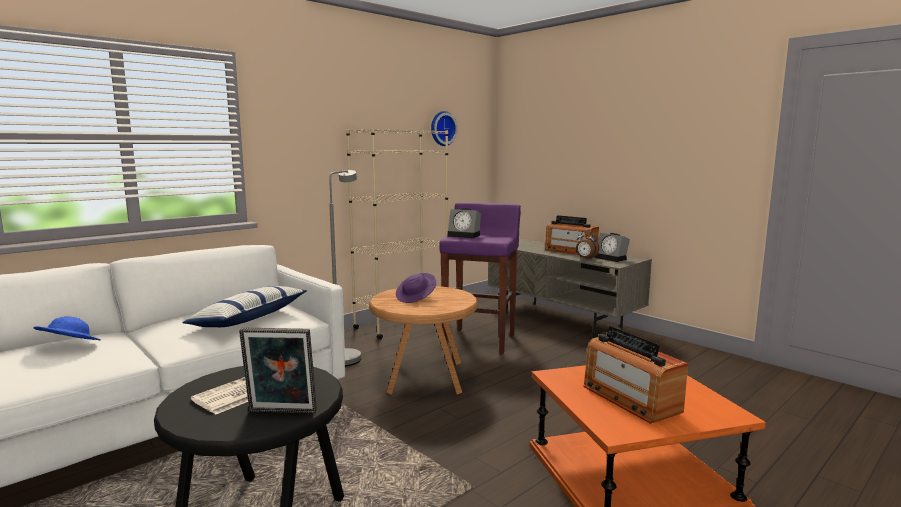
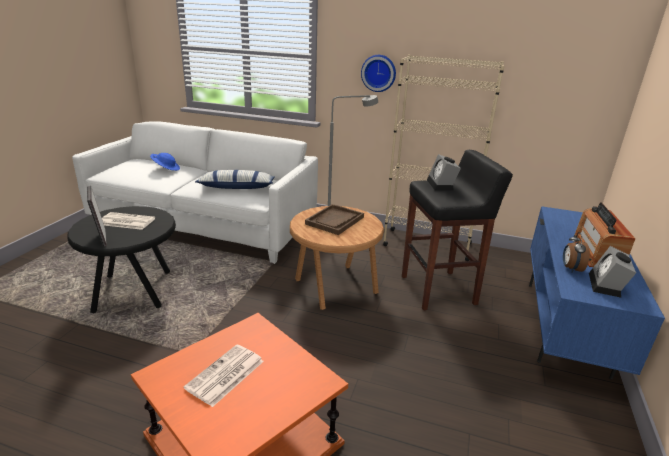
camera: 60 degrees right, 15 degrees up
purple hat [396,273,436,303] -> brown tray [305,204,364,235]
wall clock [431,111,458,146] -> wall clock moved to [361,55,396,92]
purple stool [439,202,521,354] -> black stool [402,150,513,310]
grey tv stand [488,239,652,338] -> blue tv stand [529,206,665,380]
radio [584,326,688,424] -> newspaper [184,344,264,407]

